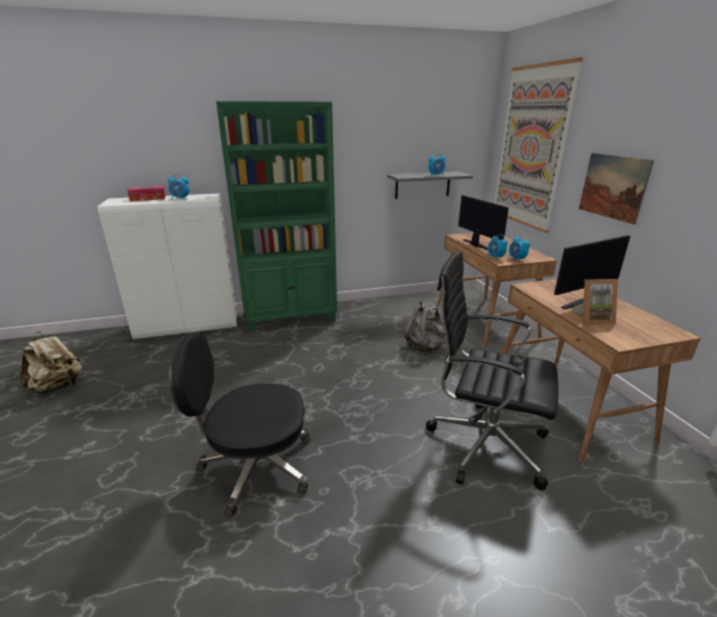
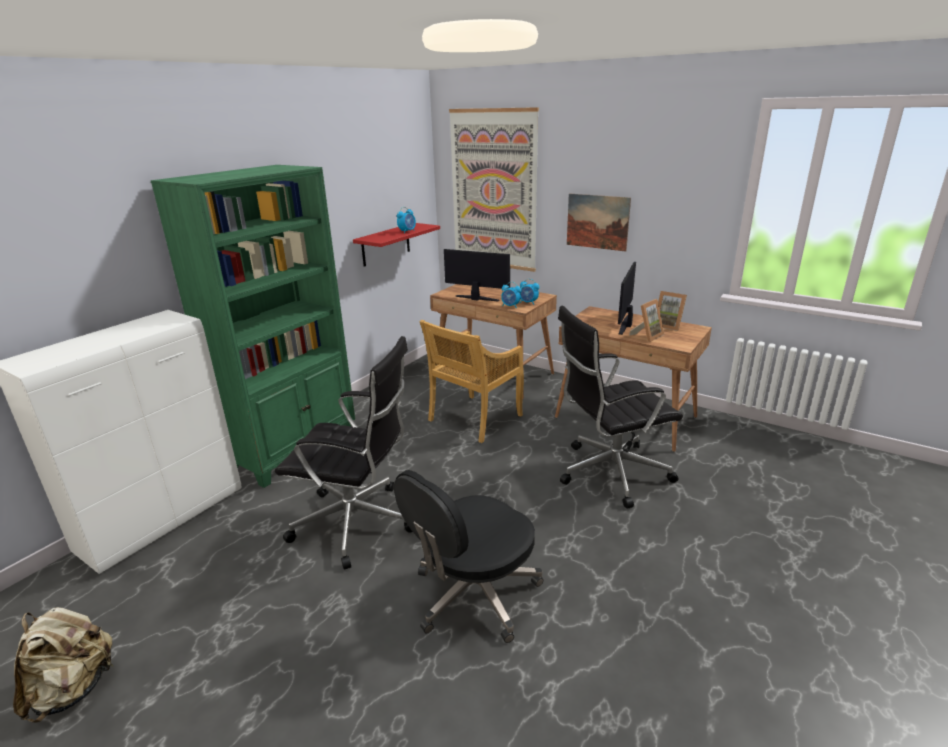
camera: 40 degrees left, 0 degrees up
tissue box [127,186,166,201] -> none
alarm clock [168,174,190,199] -> none
grey shelf [387,172,473,199] -> red shelf [353,223,440,267]
grey backpack [404,300,445,353] -> beige chair [420,320,524,443]
none -> black office chair [275,336,413,570]
none -> picture frame [658,291,687,331]

